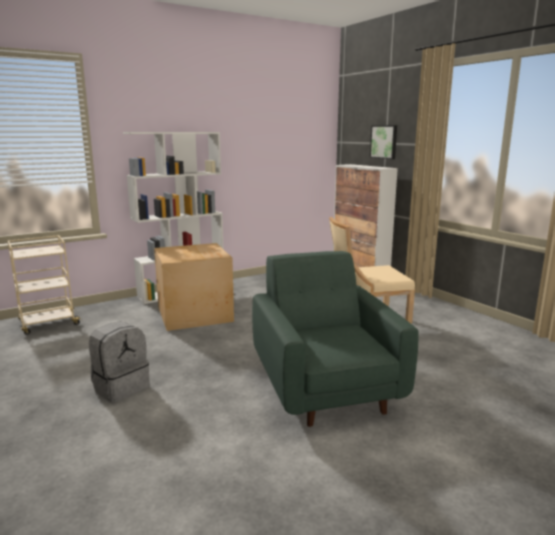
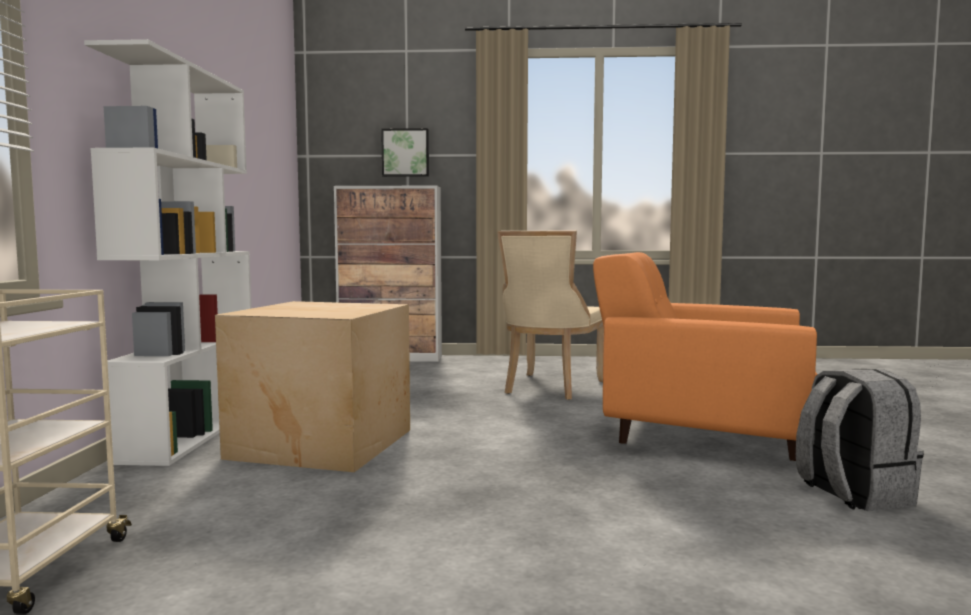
camera: 55 degrees left, 10 degrees down
grey backpack [89,321,150,403] -> grey backpack moved to [796,369,924,511]
green armchair [252,251,419,427] -> orange armchair [593,252,818,461]

